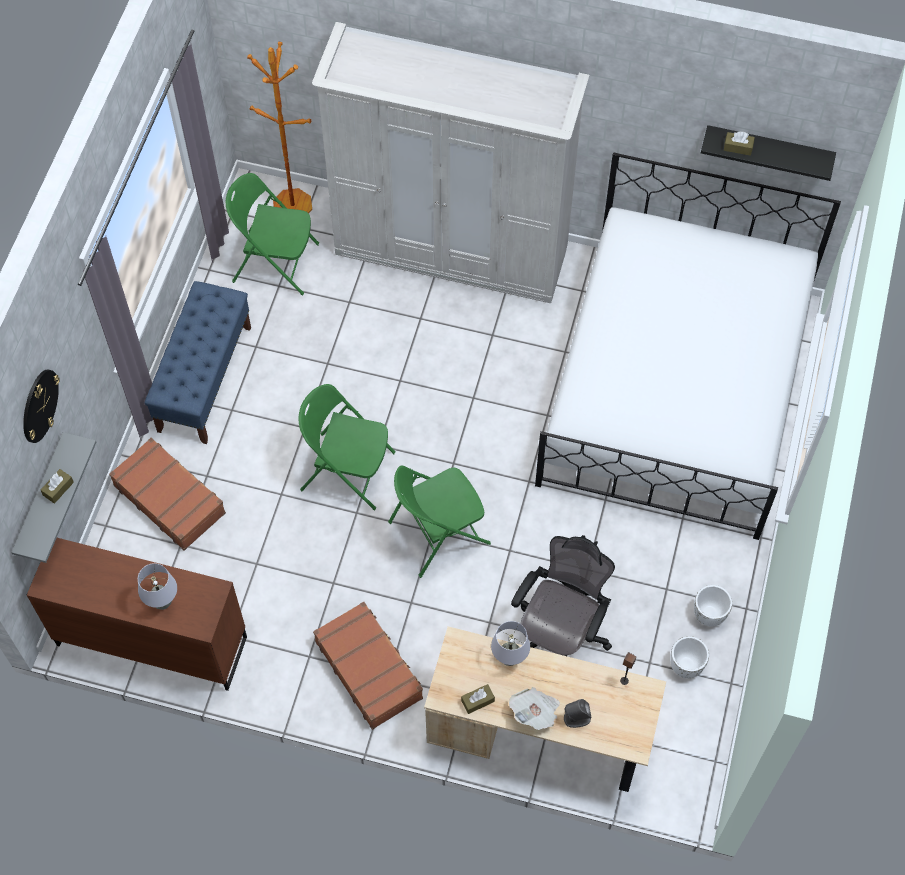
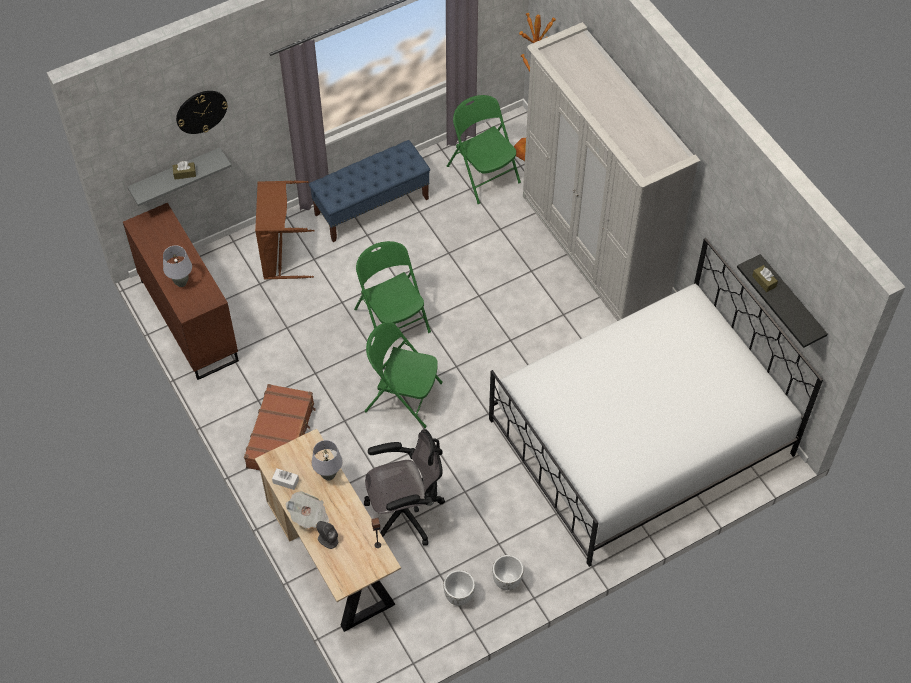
camera: 45 degrees right, 5 degrees down
brown suitcase [109,438,226,551] -> brown laundry basket [255,180,315,279]
brown tissue box [461,684,495,714] -> white tissue box [272,469,299,490]

